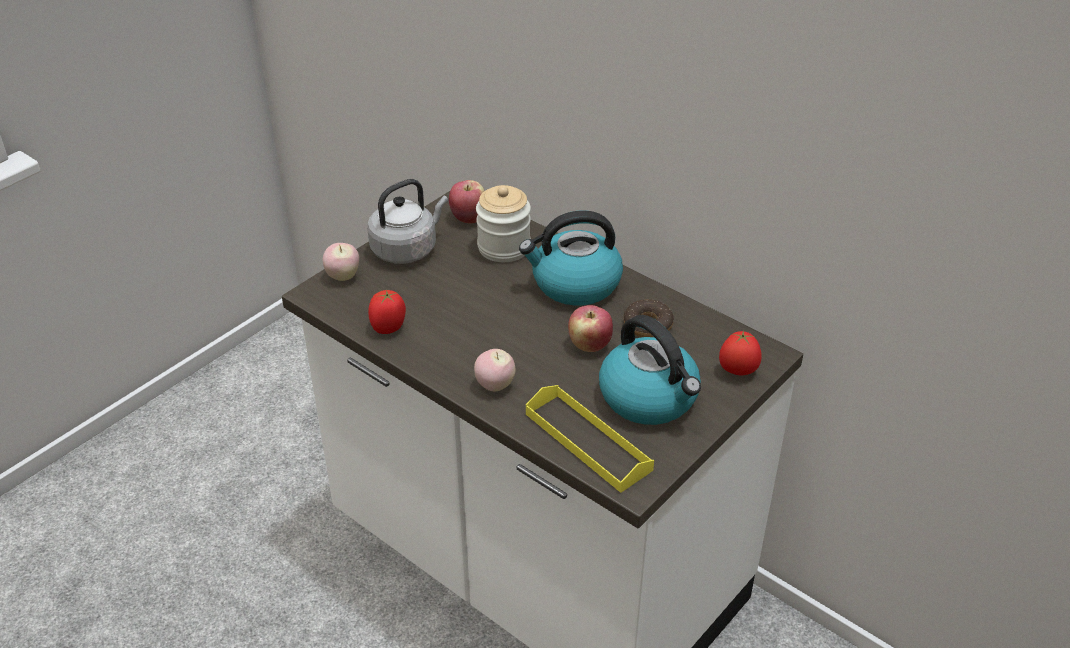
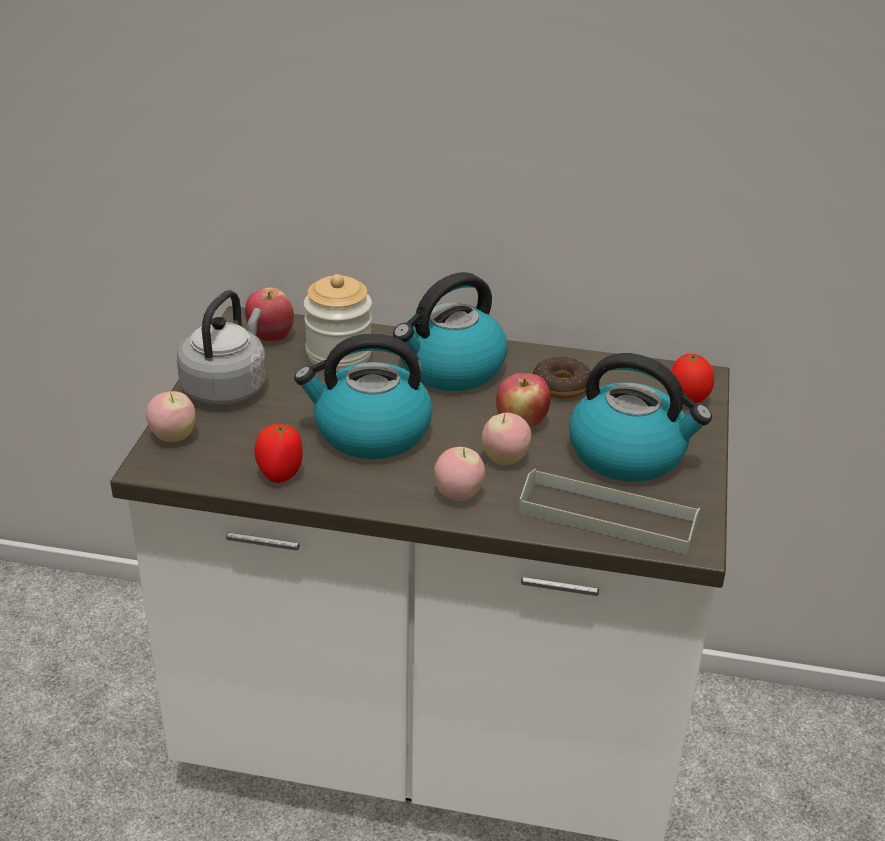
camera: 30 degrees left, 5 degrees down
yellow tray [526,385,654,493] -> grey tray [519,469,700,555]
none -> kettle [294,333,433,459]
none -> apple [481,413,531,465]

